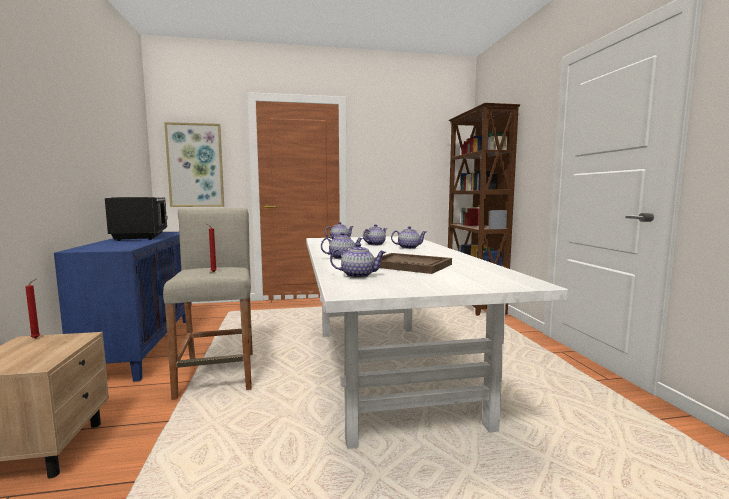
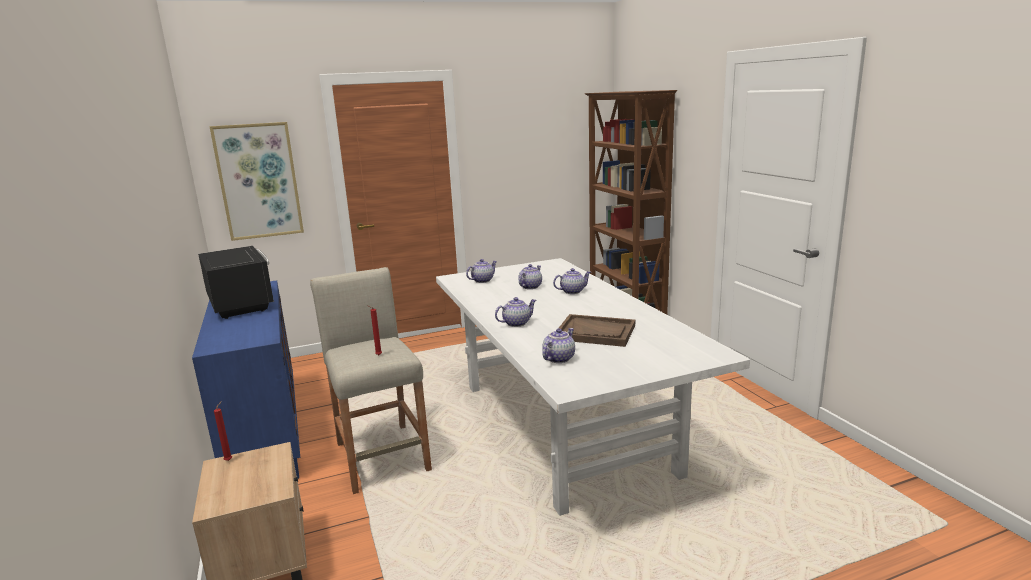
camera: 10 degrees left, 10 degrees up
teapot [330,243,386,278] -> teapot turned 45 degrees counterclockwise [542,328,575,363]

